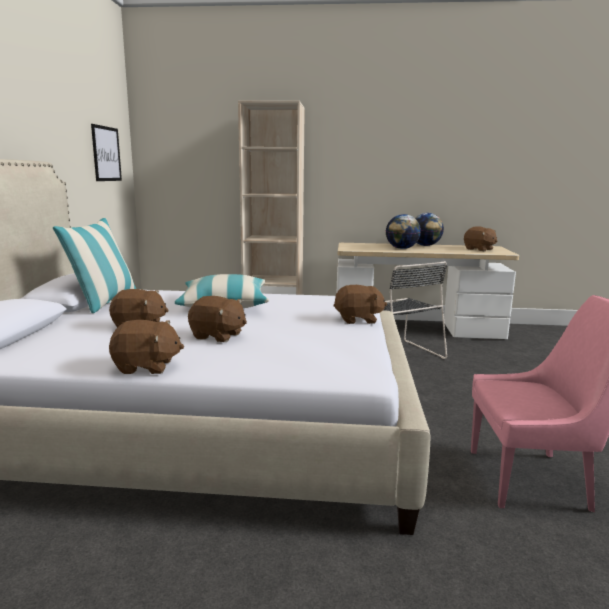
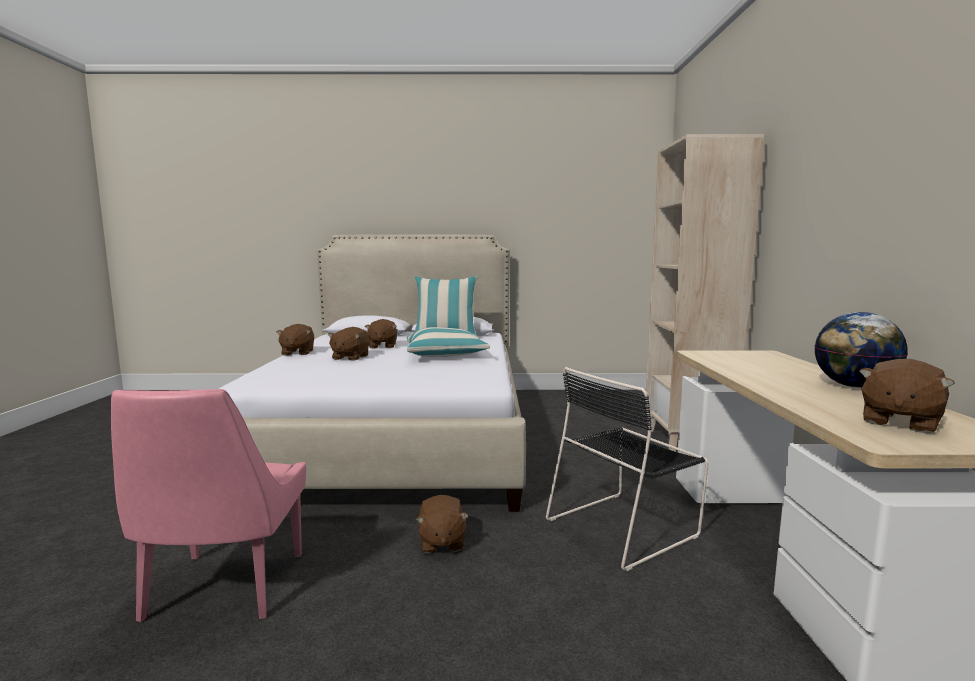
camera: 85 degrees right, 5 degrees down
picture [91,124,122,181] -> none
brown plush toy [334,285,387,324] -> brown plush toy moved to [416,495,469,554]
globe [386,214,421,249] -> none

